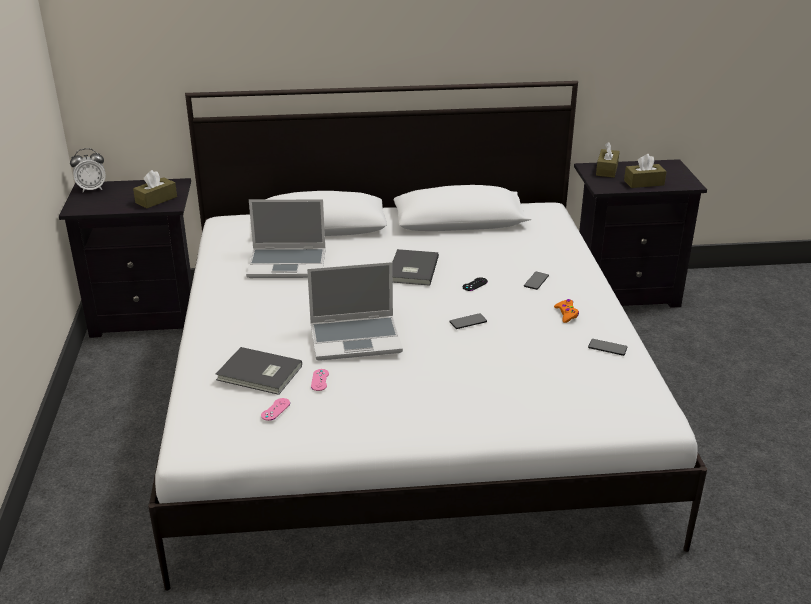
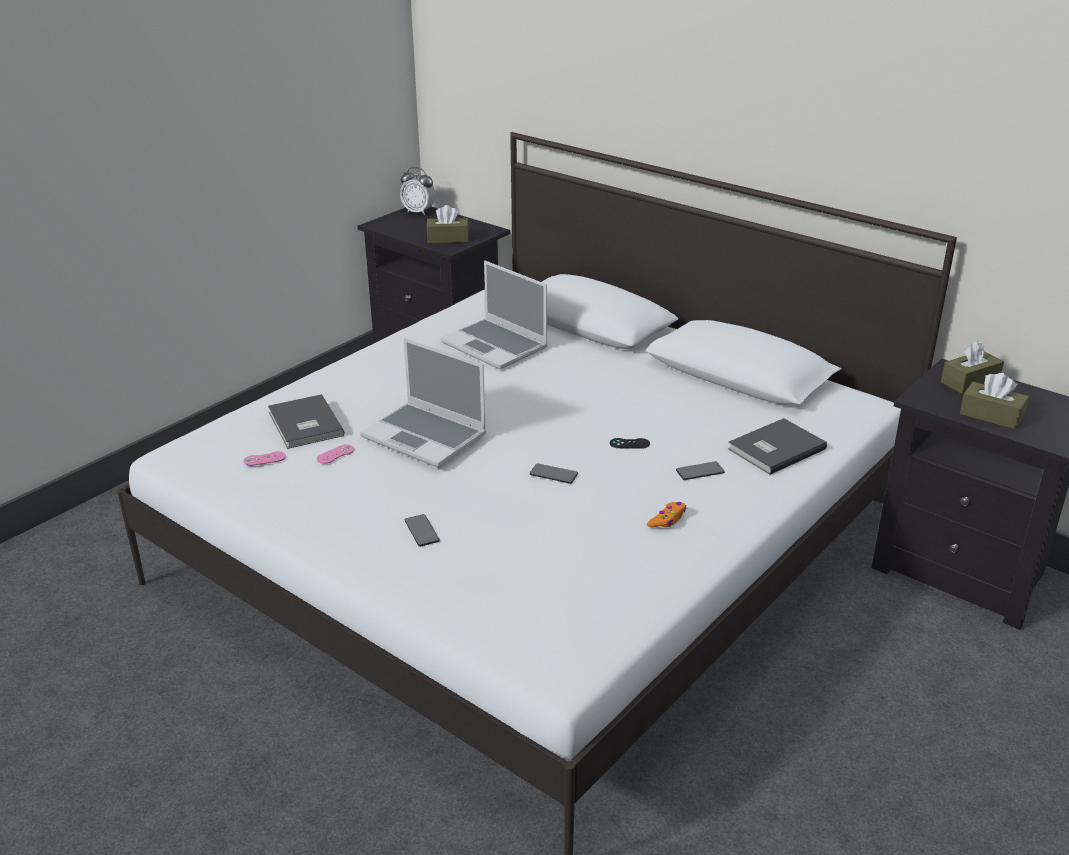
camera: 45 degrees right, 0 degrees up
grey book [393,249,439,286] -> grey book moved to [728,418,827,475]
phone [588,339,628,356] -> phone moved to [405,514,440,547]

